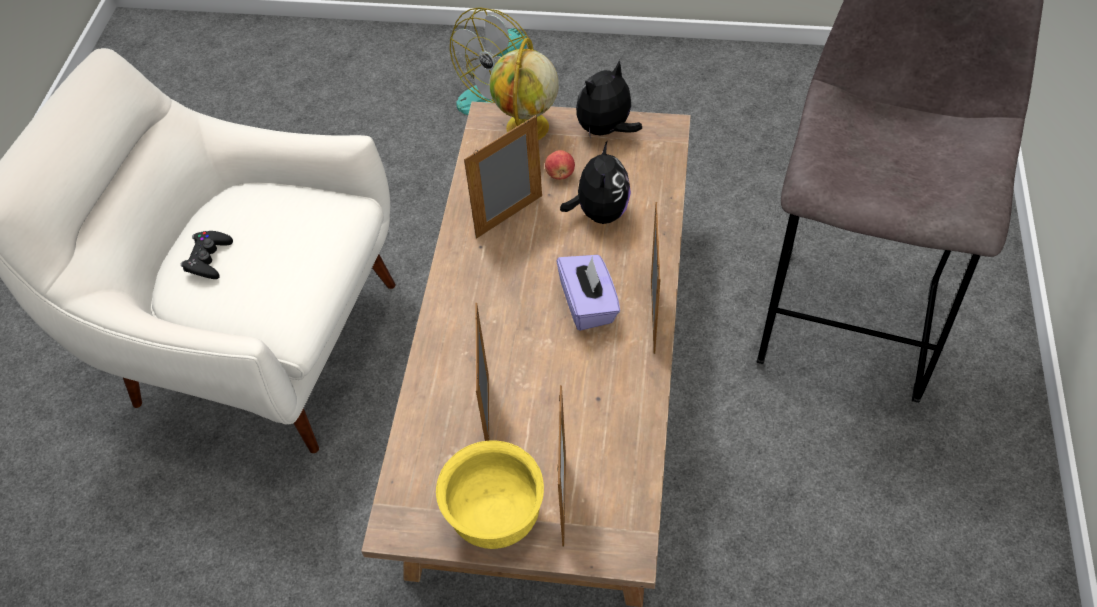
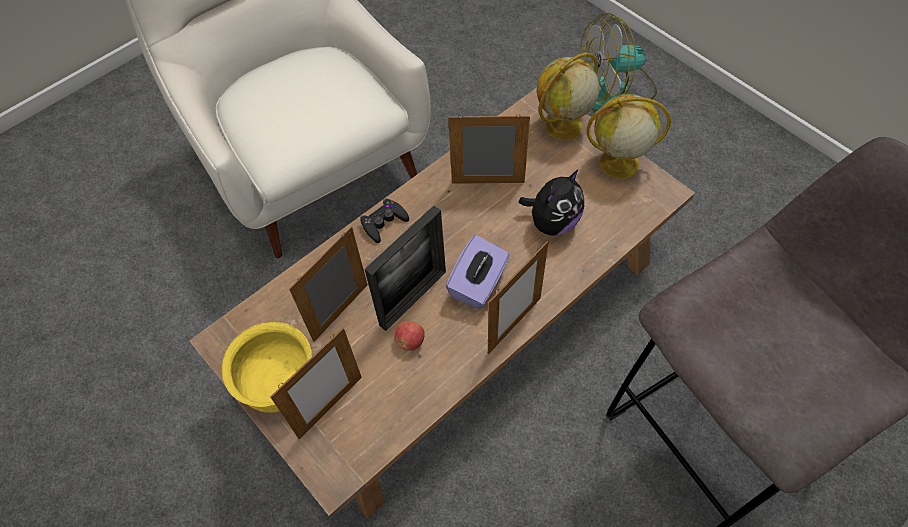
camera: 40 degrees right, 5 degrees up
black game controller [181,231,233,279] -> black game controller moved to [360,198,409,243]
apple [545,150,575,180] -> apple moved to [394,321,425,350]
plush toy [576,60,642,139] -> globe [587,94,671,179]
none -> picture frame [364,205,446,331]

